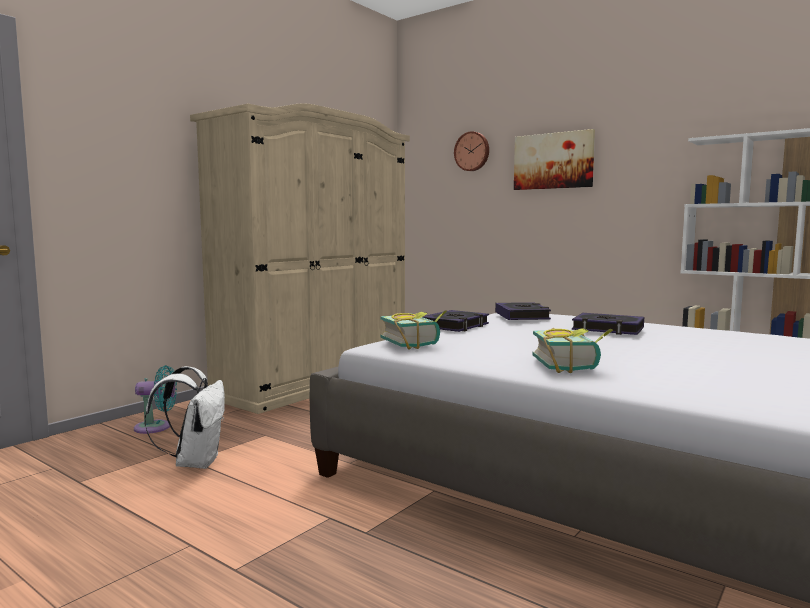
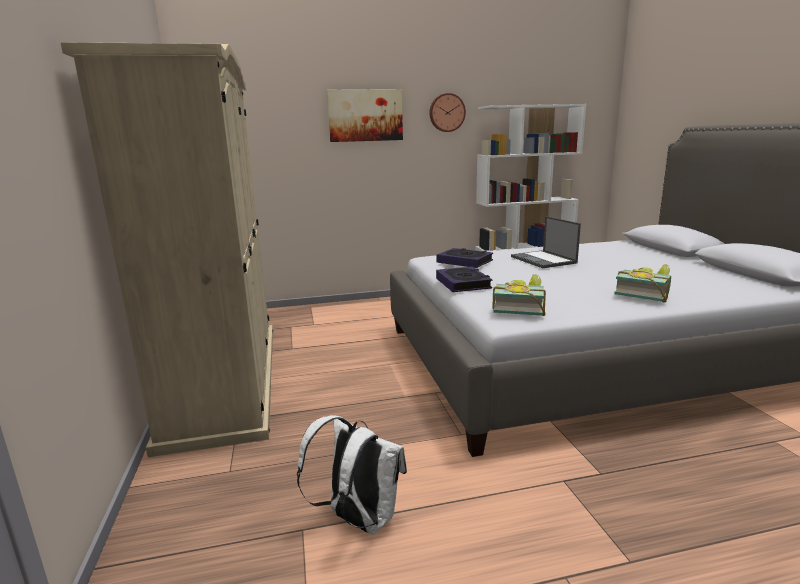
camera: 50 degrees left, 10 degrees up
turquoise fan [134,365,177,434] -> none
wall clock [454,131,489,171] -> wall clock moved to [430,93,466,132]
book [572,313,644,335] -> laptop [511,216,581,268]

